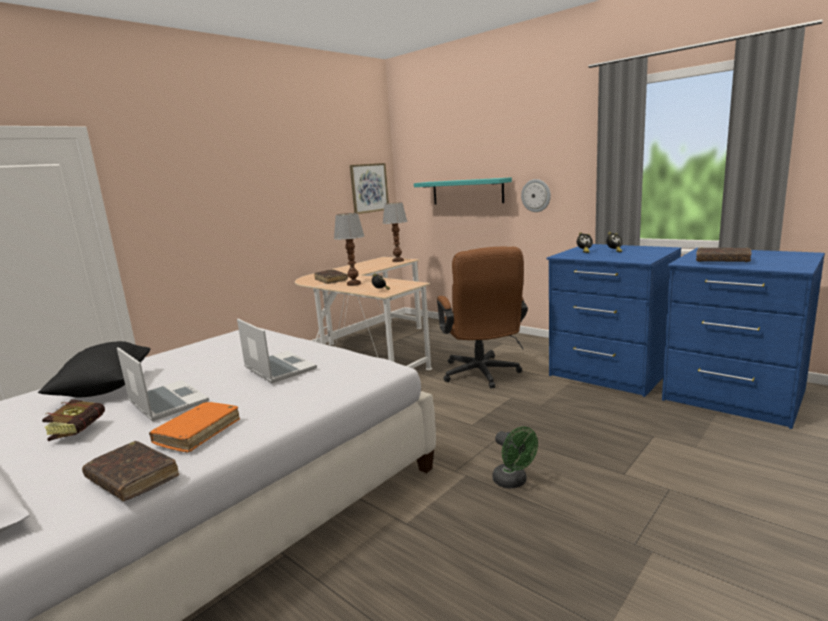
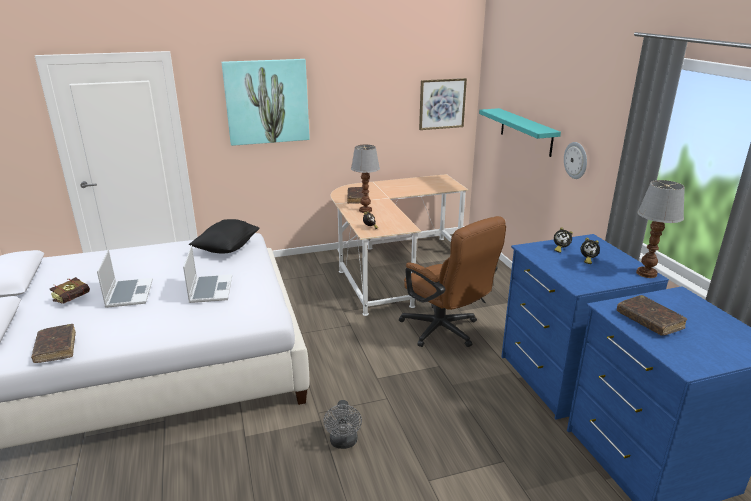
camera: 30 degrees right, 10 degrees up
black pillow [38,341,150,397] -> black pillow moved to [189,219,259,253]
orange book [149,402,240,452] -> none
table lamp [383,202,408,262] -> table lamp moved to [636,180,685,278]
brown office chair [437,246,528,389] -> brown office chair turned 60 degrees counterclockwise [399,216,506,347]
green fan [492,426,538,488] -> grey fan [323,400,362,449]
none -> picture [222,59,310,146]

